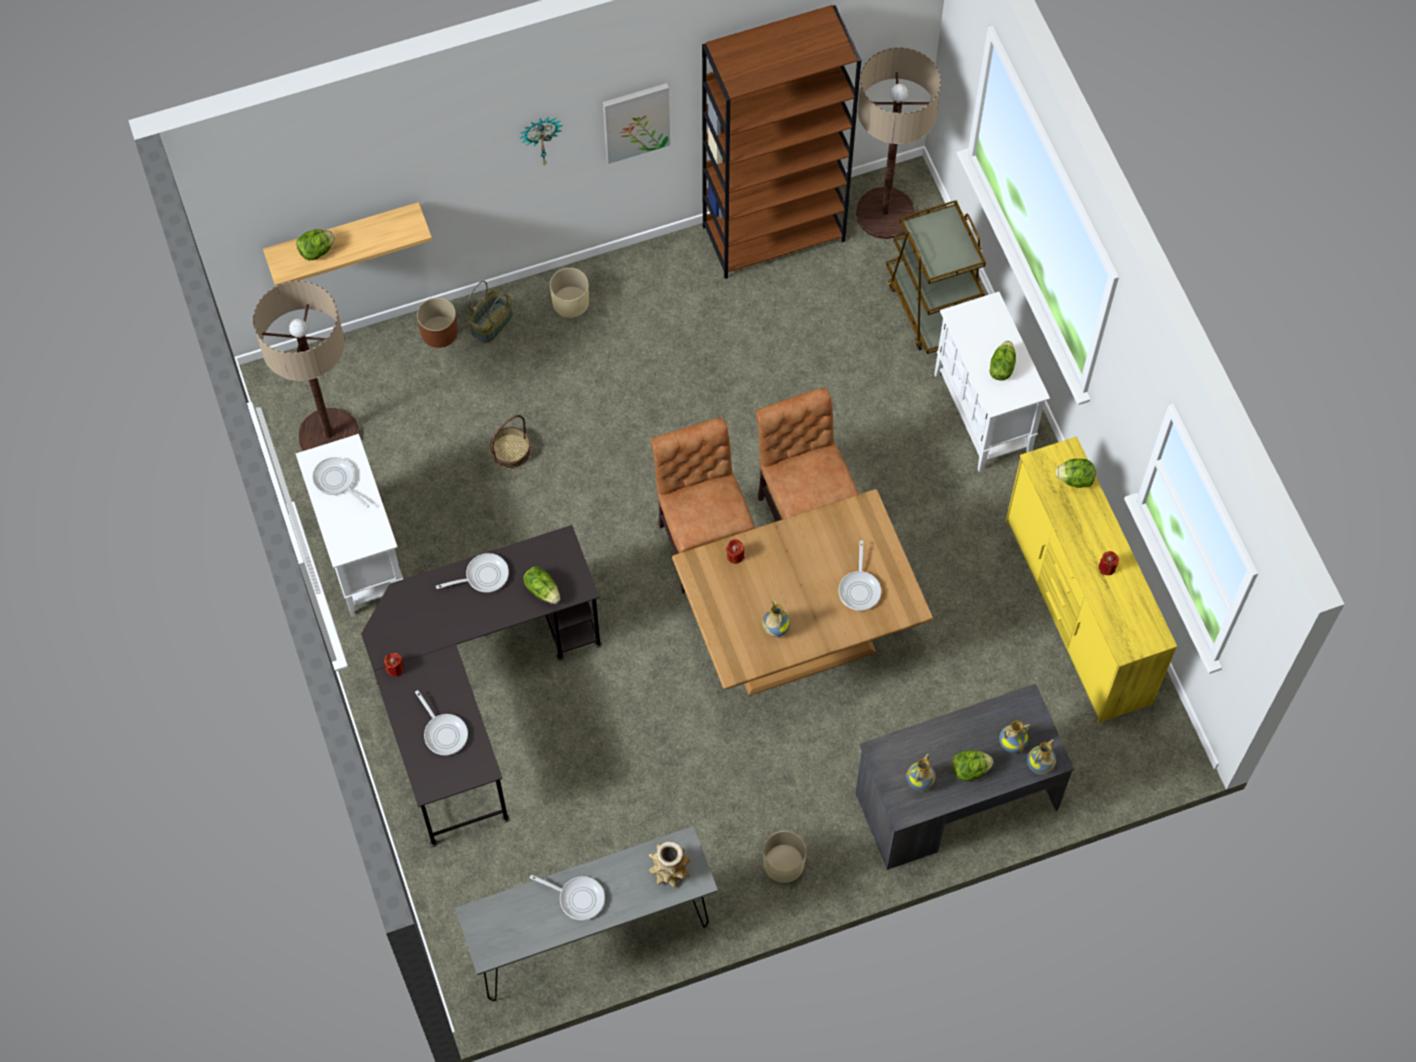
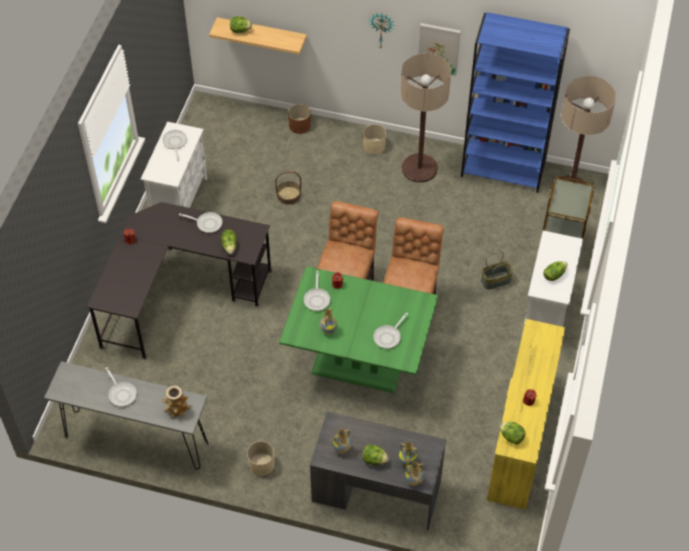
camera: 35 degrees right, 10 degrees down
floor lamp [253,281,360,451] -> floor lamp moved to [400,53,451,183]
frying pan [415,690,468,756] -> frying pan moved to [304,271,330,311]
basket [468,281,513,343] -> basket moved to [481,251,514,289]
brown dining table [672,489,933,696] -> green dining table [279,266,438,393]
brown bookcase [702,5,861,279] -> blue bookcase [461,12,570,193]
lettuce [1056,459,1095,488] -> lettuce moved to [500,422,526,445]

